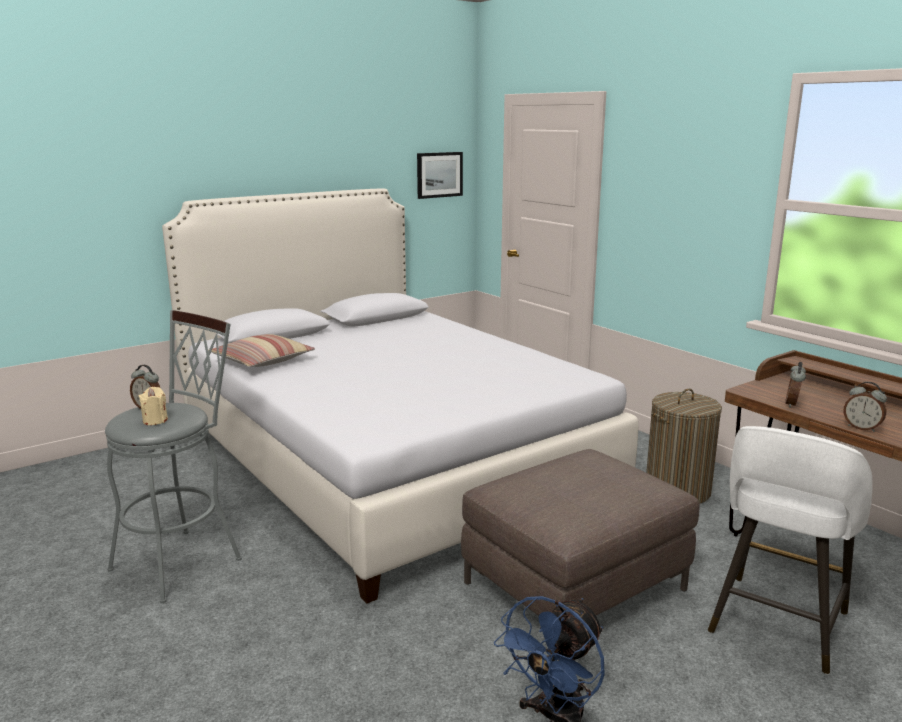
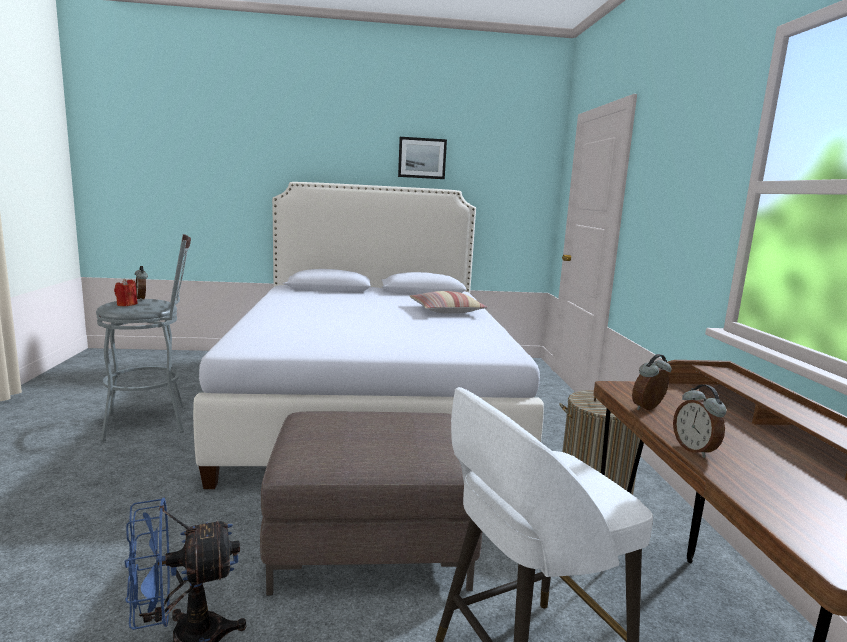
camera: 30 degrees right, 5 degrees down
beige candle [139,387,168,425] -> red candle [114,279,138,306]
pillow [208,334,315,367] -> pillow moved to [410,291,488,314]
picture [417,152,463,199] -> picture moved to [398,137,447,179]

